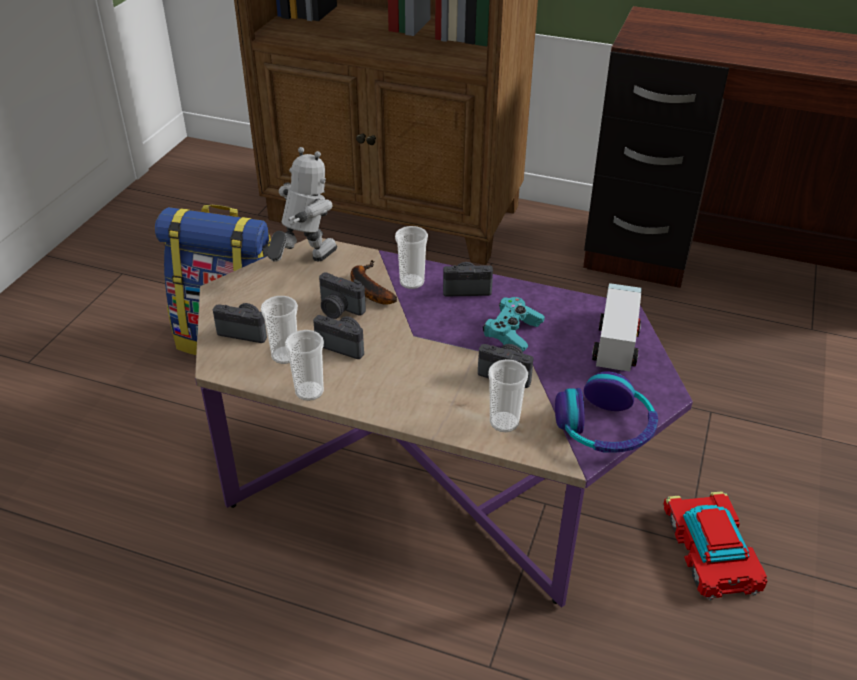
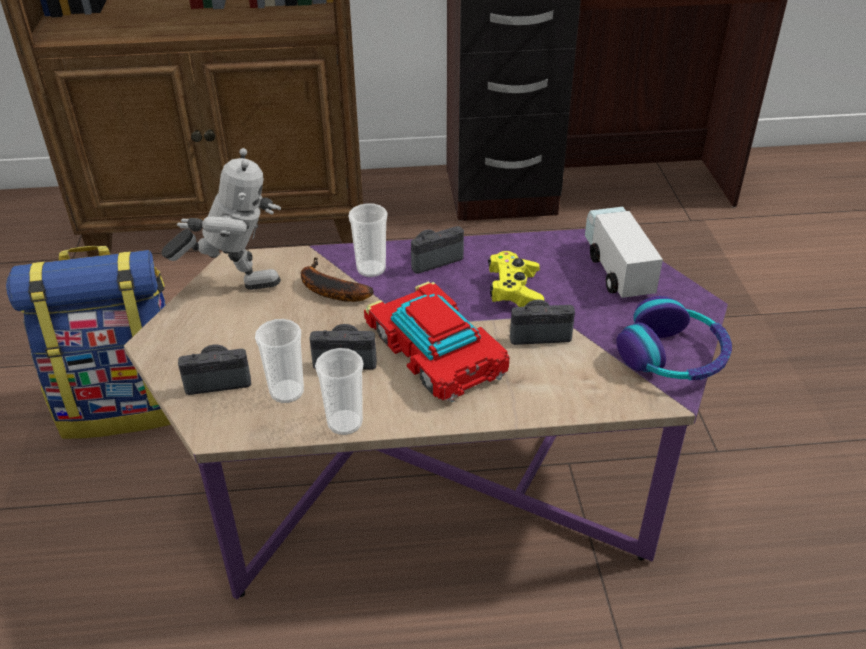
camera: 25 degrees left, 0 degrees up
toy robot [267,147,337,262] -> toy robot turned 75 degrees clockwise [162,148,281,290]
camera [319,272,366,319] -> none
turquoise game controller [483,297,545,351] -> yellow game controller [488,251,544,307]
cup [488,359,528,432] -> none
toy car [664,492,767,600] -> toy car moved to [364,281,510,402]

